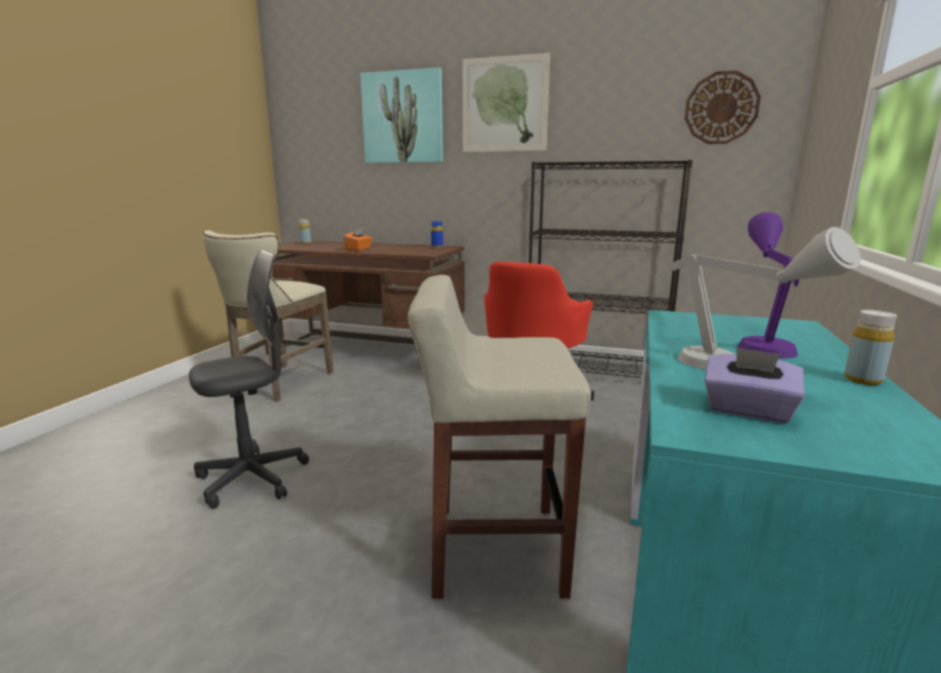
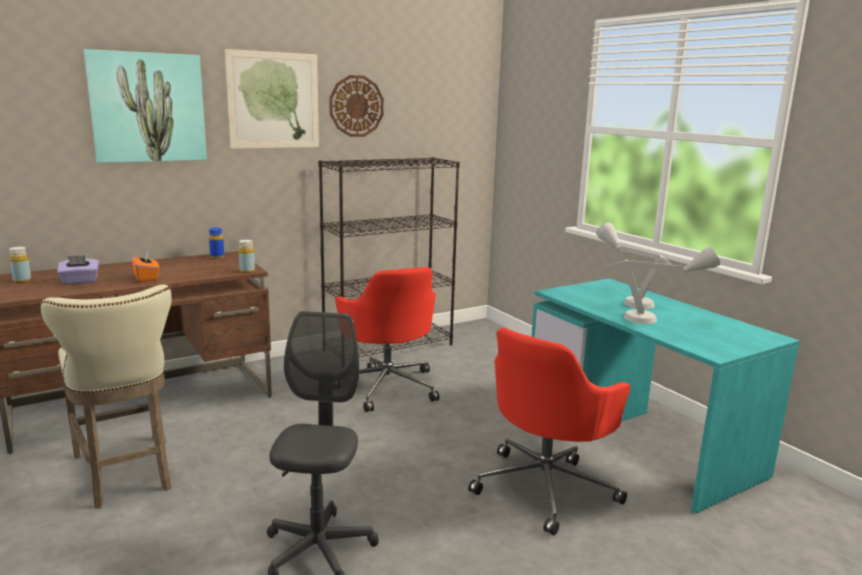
camera: 50 degrees left, 0 degrees up
beige stool [408,275,591,599] -> red office chair [468,328,631,535]
wall clock [685,70,761,144] -> wall clock moved to [329,75,384,137]
purple tissue box [705,347,805,424] -> purple tissue box moved to [57,255,99,285]
purple table lamp [737,212,800,359] -> grey table lamp [596,222,673,309]
yellow bottle [844,310,897,385] -> yellow bottle moved to [239,240,255,273]

